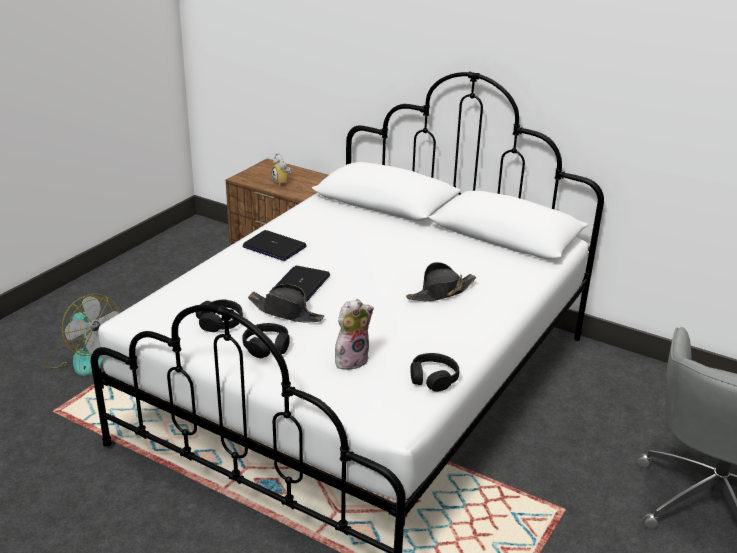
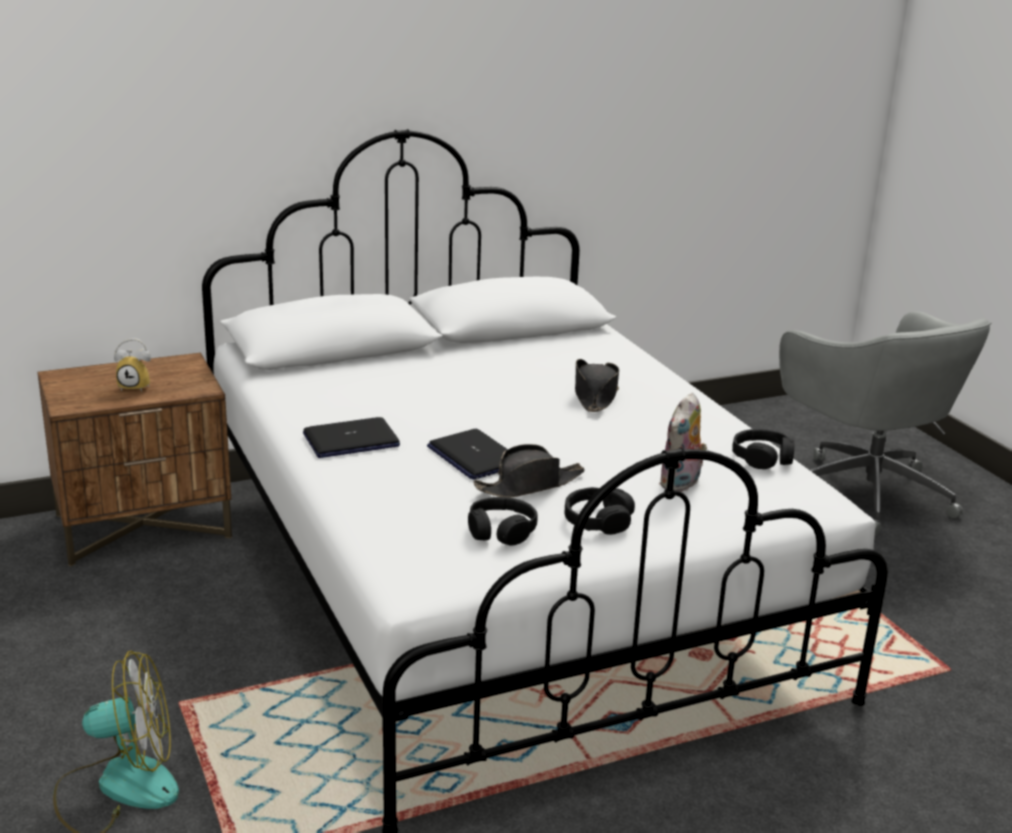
camera: 55 degrees left, 5 degrees down
plush toy [335,299,374,370] -> plush toy turned 150 degrees counterclockwise [659,392,707,492]

